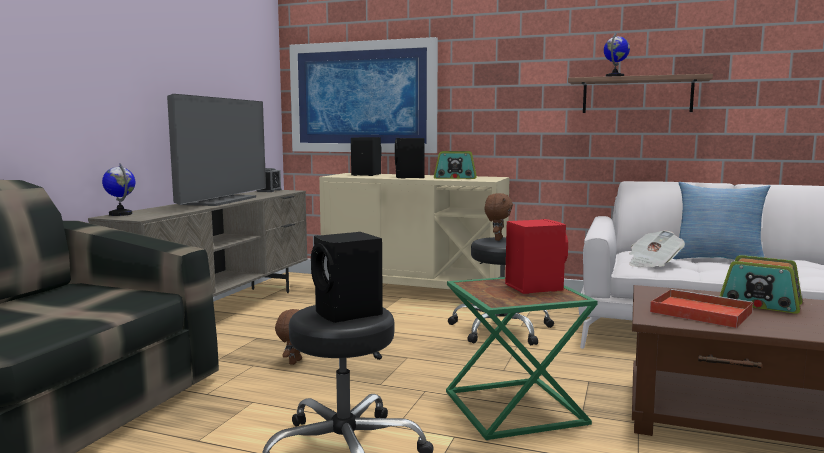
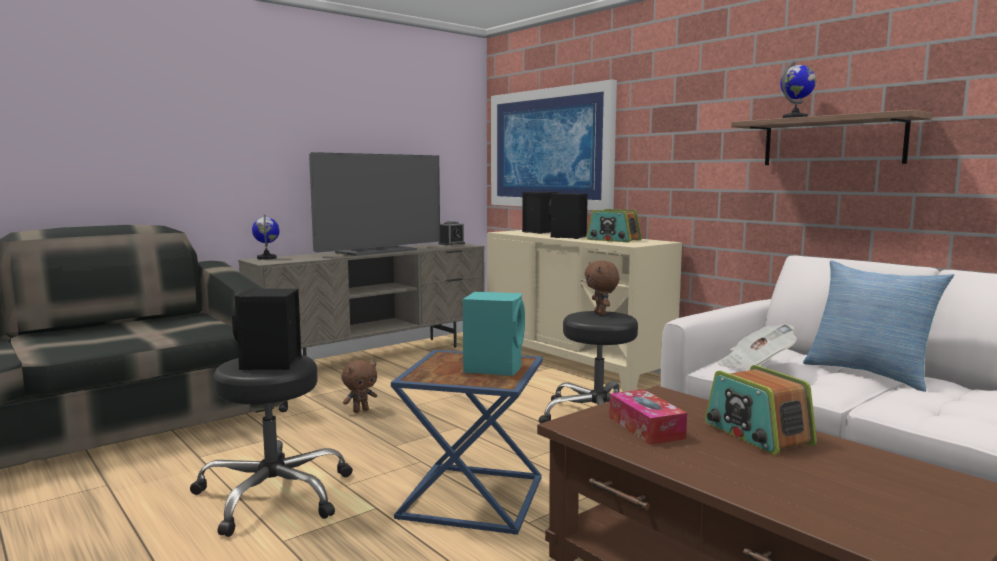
camera: 30 degrees right, 0 degrees up
green side table [446,277,598,440] -> blue side table [391,350,543,535]
brown plush toy [485,193,513,241] -> brown plush toy turned 120 degrees clockwise [585,261,619,315]
red speaker [505,219,568,294] -> turquoise speaker [463,292,525,376]
red tray [650,289,753,328] -> tissue box [609,389,687,445]

